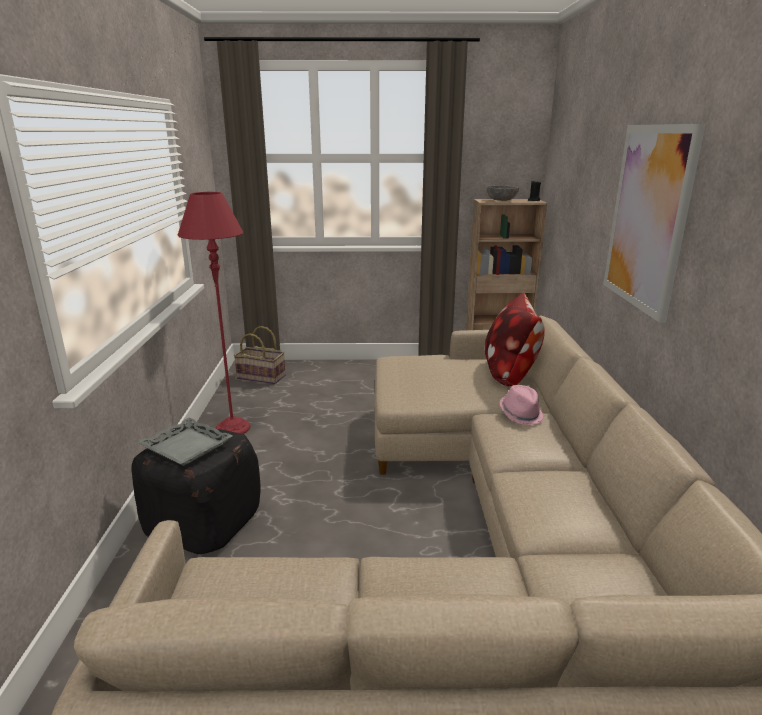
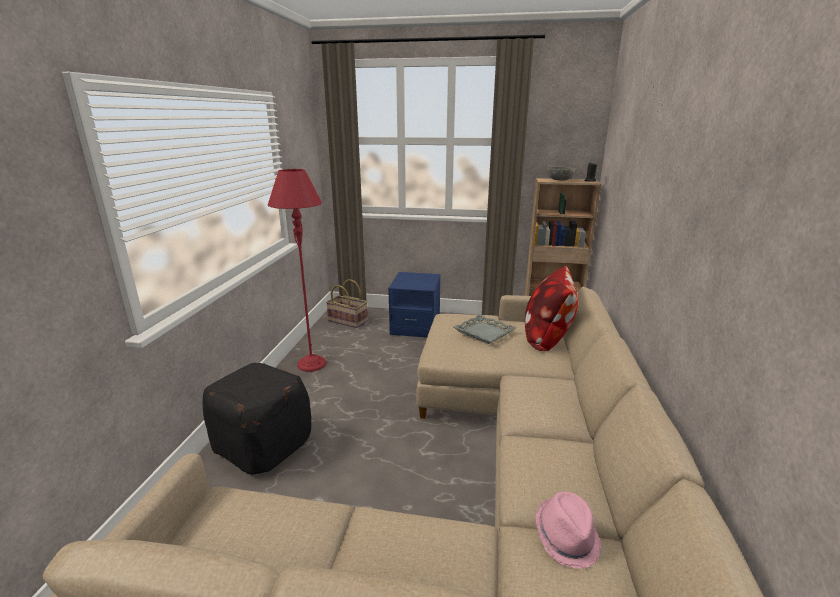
camera: 10 degrees right, 0 degrees up
grey tray [137,418,233,466] -> grey tray moved to [454,314,516,344]
pink hat [499,385,544,425] -> pink hat moved to [535,492,602,569]
picture [603,124,705,323] -> none
none -> blue nightstand [388,272,441,337]

